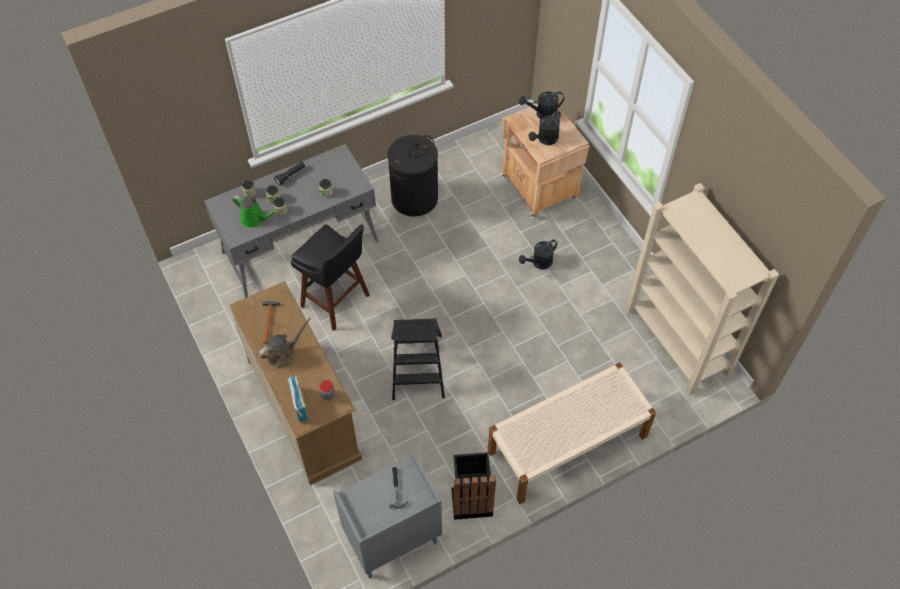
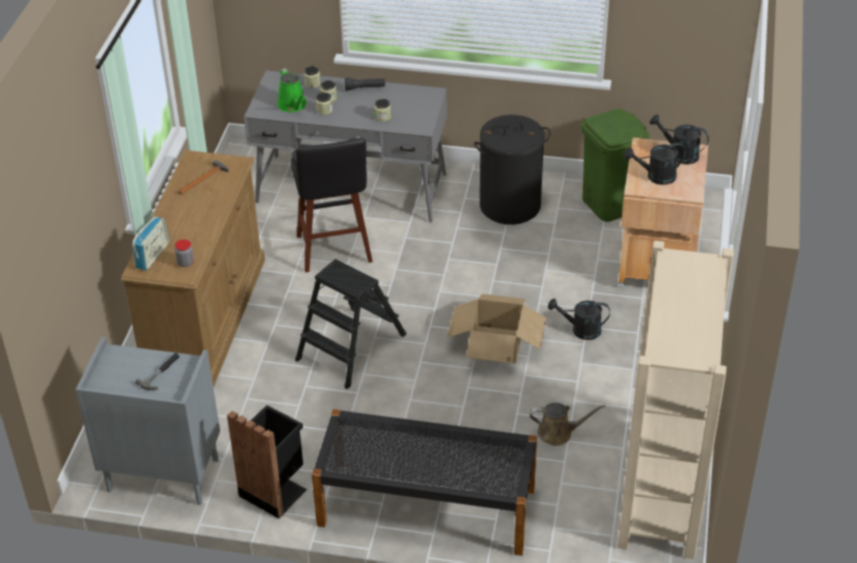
camera: 40 degrees right, 15 degrees down
brown watering can [259,318,310,368] -> brown watering can moved to [530,403,606,446]
beige bench [488,362,656,504] -> black bench [312,409,537,556]
none -> cardboard box [447,294,546,363]
none -> green trash can [581,109,649,222]

